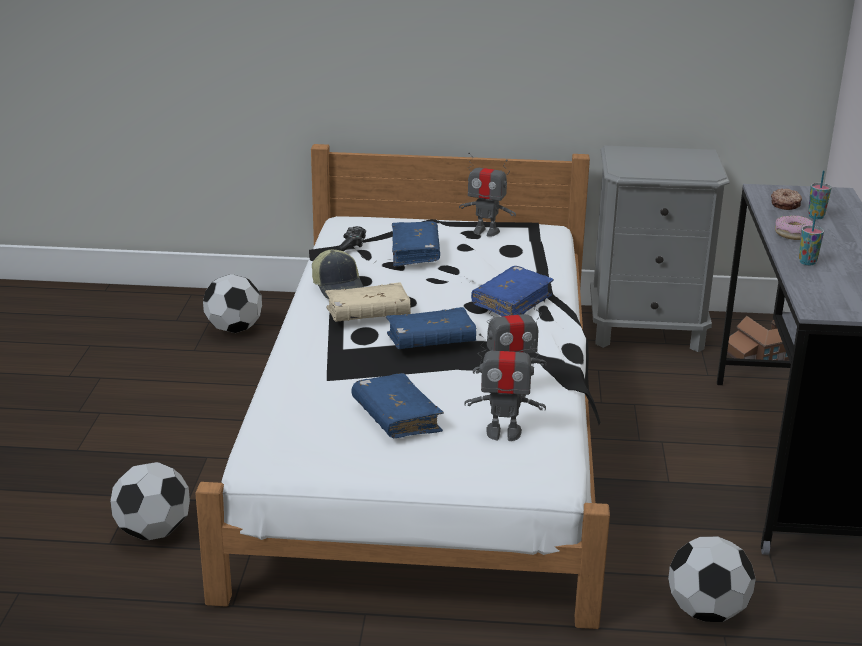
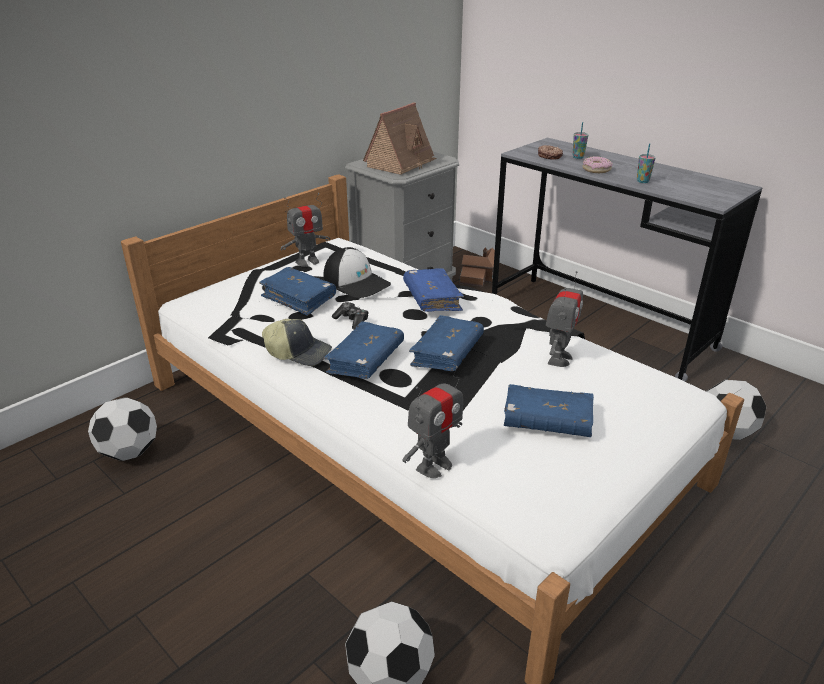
camera: 50 degrees left, 5 degrees up
beige book [325,282,411,322] -> blue book [324,322,404,379]
game controller [339,226,366,251] -> game controller moved to [332,302,369,330]
toy robot [464,333,546,441] -> toy robot moved to [402,366,463,478]
none -> cap [323,247,391,298]
none -> toy house [363,103,437,175]

